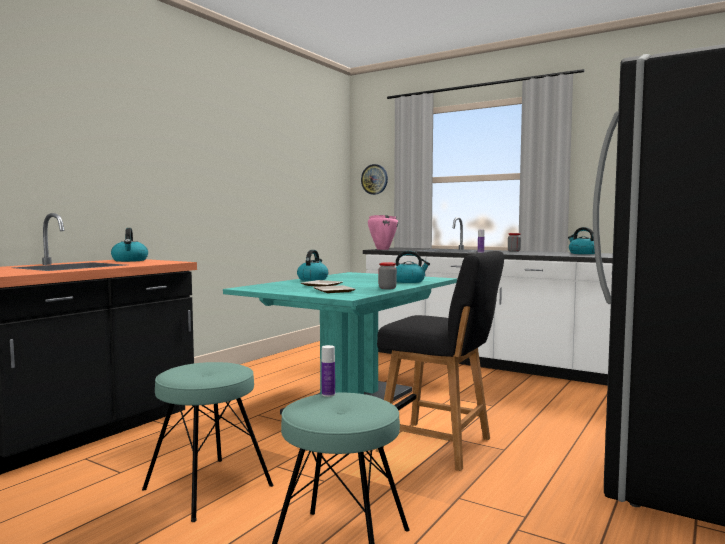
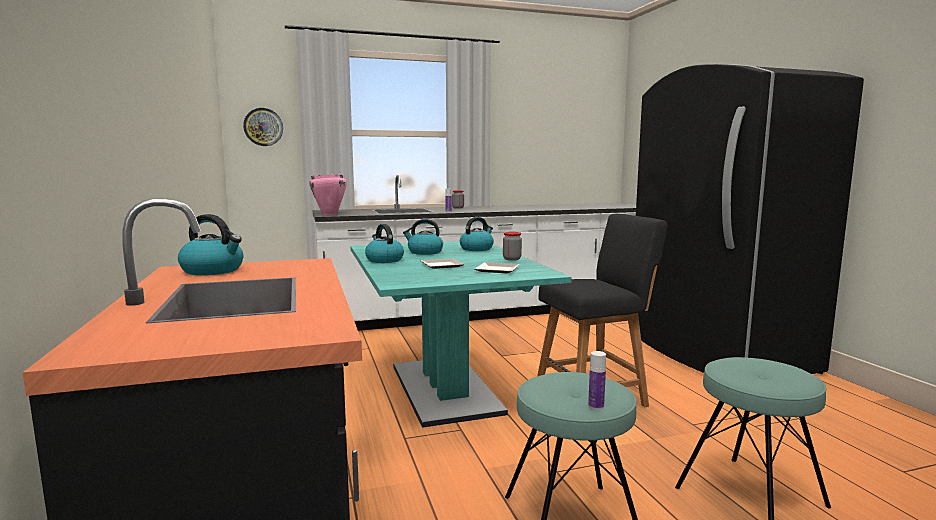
camera: 50 degrees left, 5 degrees up
bottle [321,345,335,397] -> bottle moved to [588,351,606,410]
kettle [568,227,595,254] -> kettle moved to [403,219,443,255]

